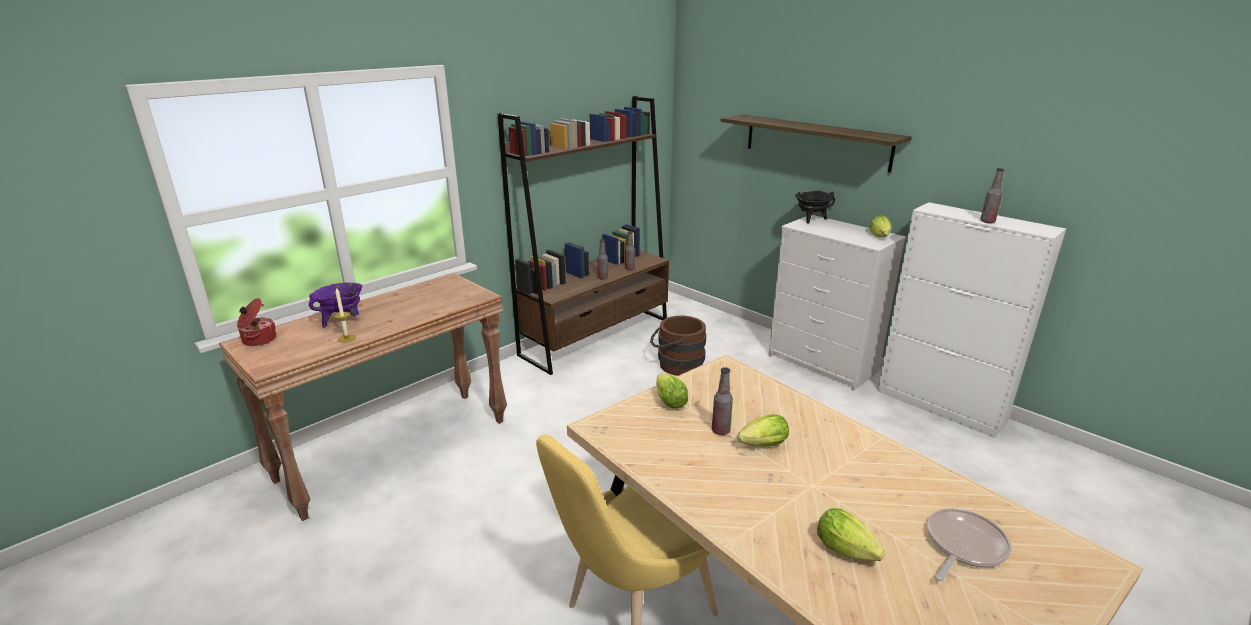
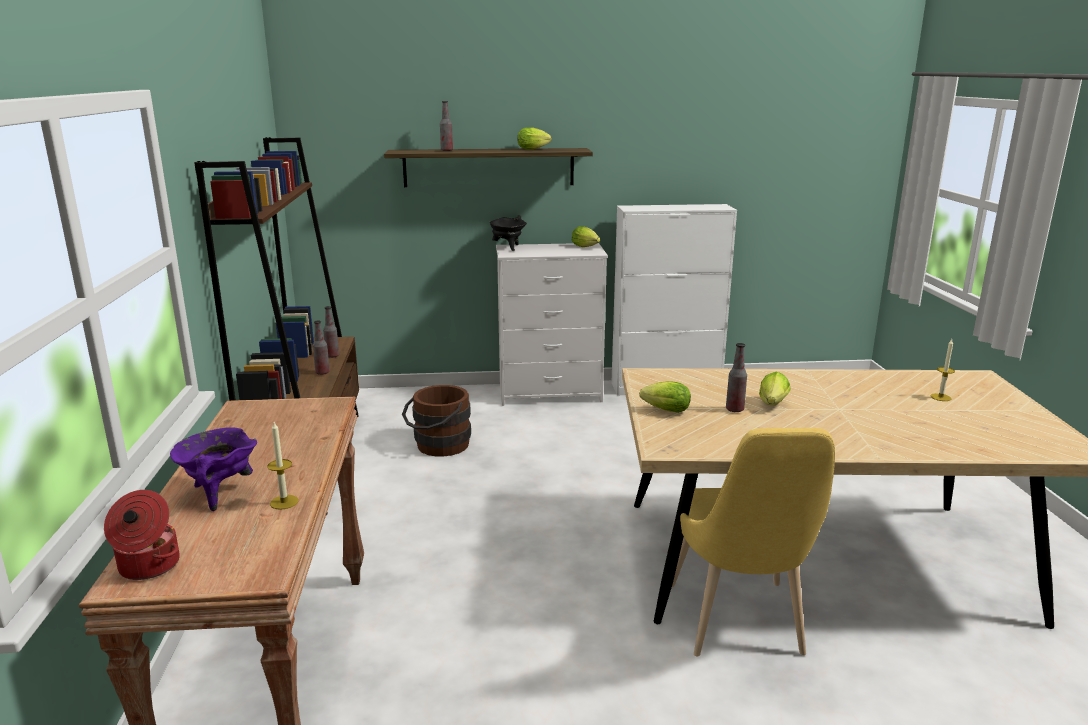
camera: 50 degrees left, 5 degrees down
lettuce [817,509,885,561] -> lettuce moved to [517,127,552,149]
frying pan [927,508,1011,581] -> candle [930,339,955,401]
bottle [980,168,1004,223] -> bottle moved to [440,101,453,151]

